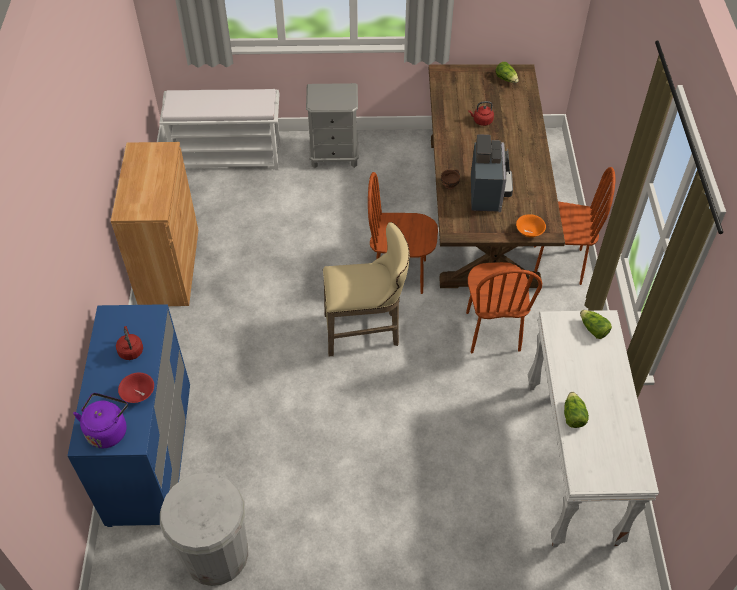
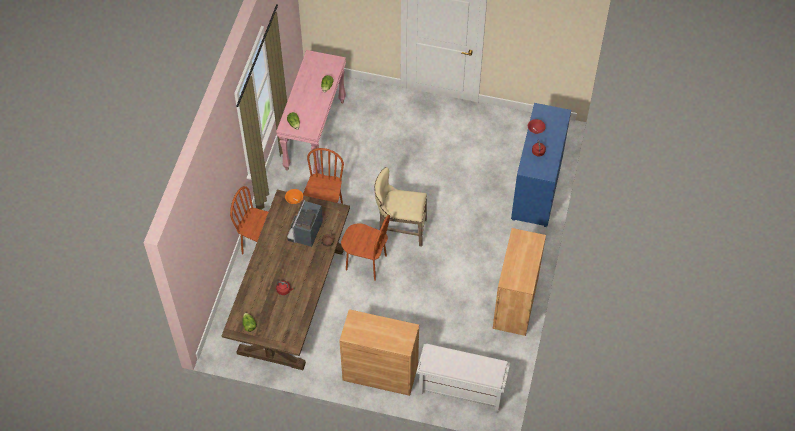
camera: 165 degrees left, 5 degrees up
purple kettle [73,393,128,448] -> none
white trash can [160,473,248,586] -> none
grey nightstand [306,83,359,168] -> brown cabinet [339,309,419,396]
white console table [528,310,659,547] -> pink console table [276,50,346,173]

